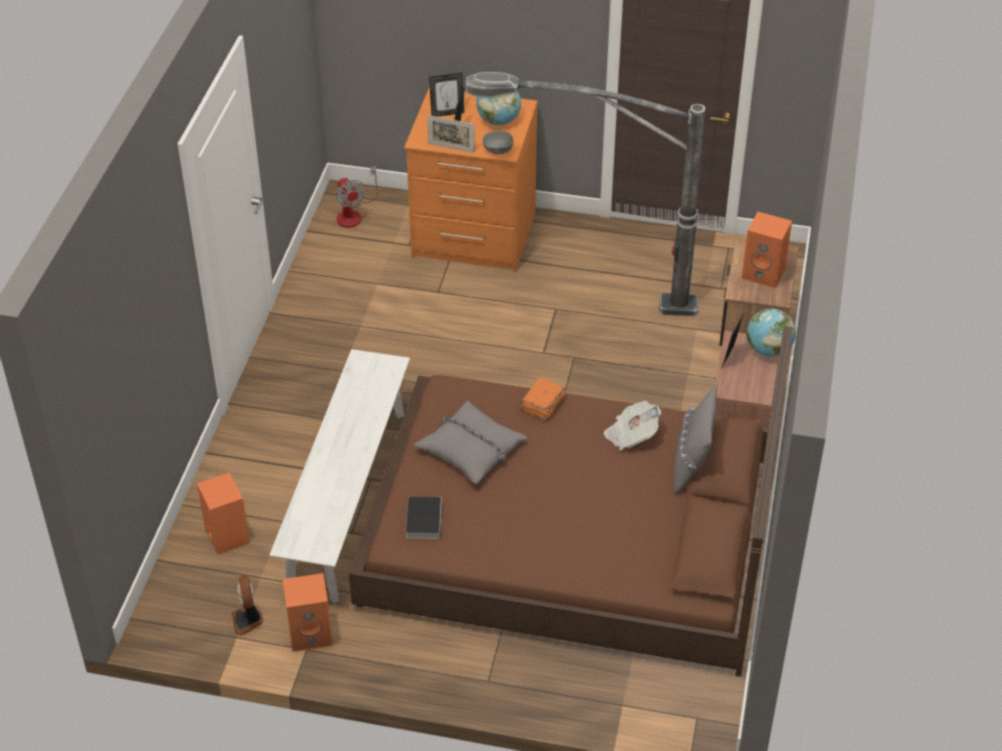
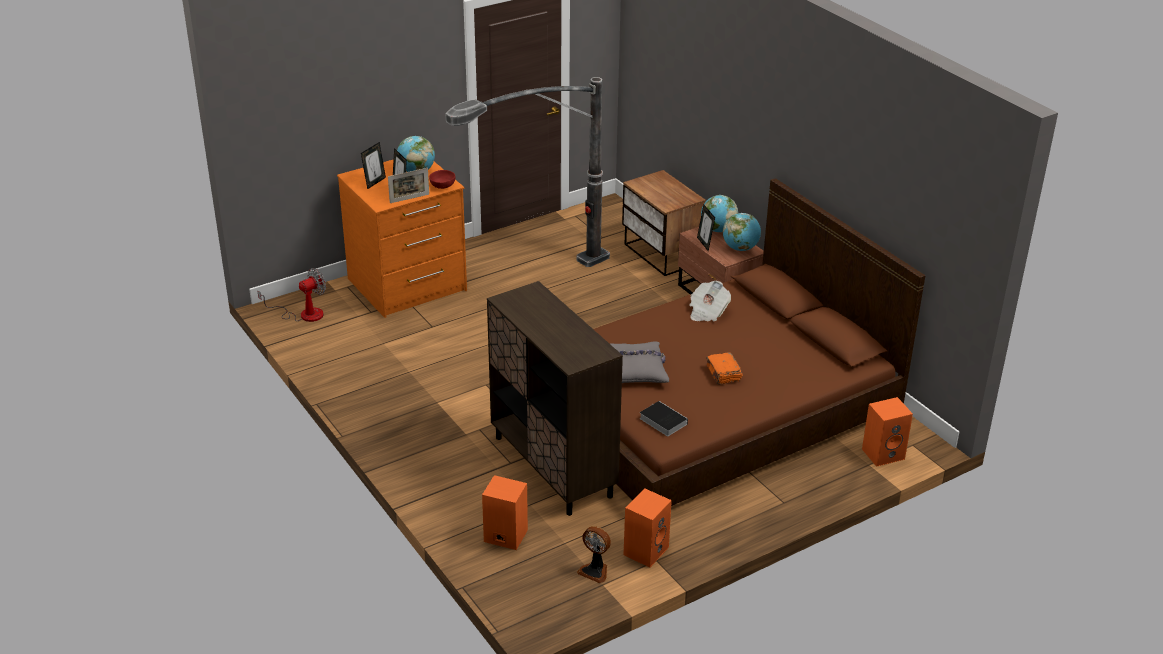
camera: 45 degrees left, 10 degrees down
white bench [270,349,410,603] -> brown cabinet [487,281,623,516]
fan [336,166,378,228] -> fan turned 60 degrees counterclockwise [257,268,326,322]
grey bowl [483,131,513,154] -> red bowl [429,170,455,189]
orange book [521,378,565,420] -> orange book moved to [706,352,742,384]
grey pillow [674,385,717,495] -> none
orange speaker [741,212,792,288] -> orange speaker moved to [862,397,913,467]
none -> globe [723,213,761,251]

